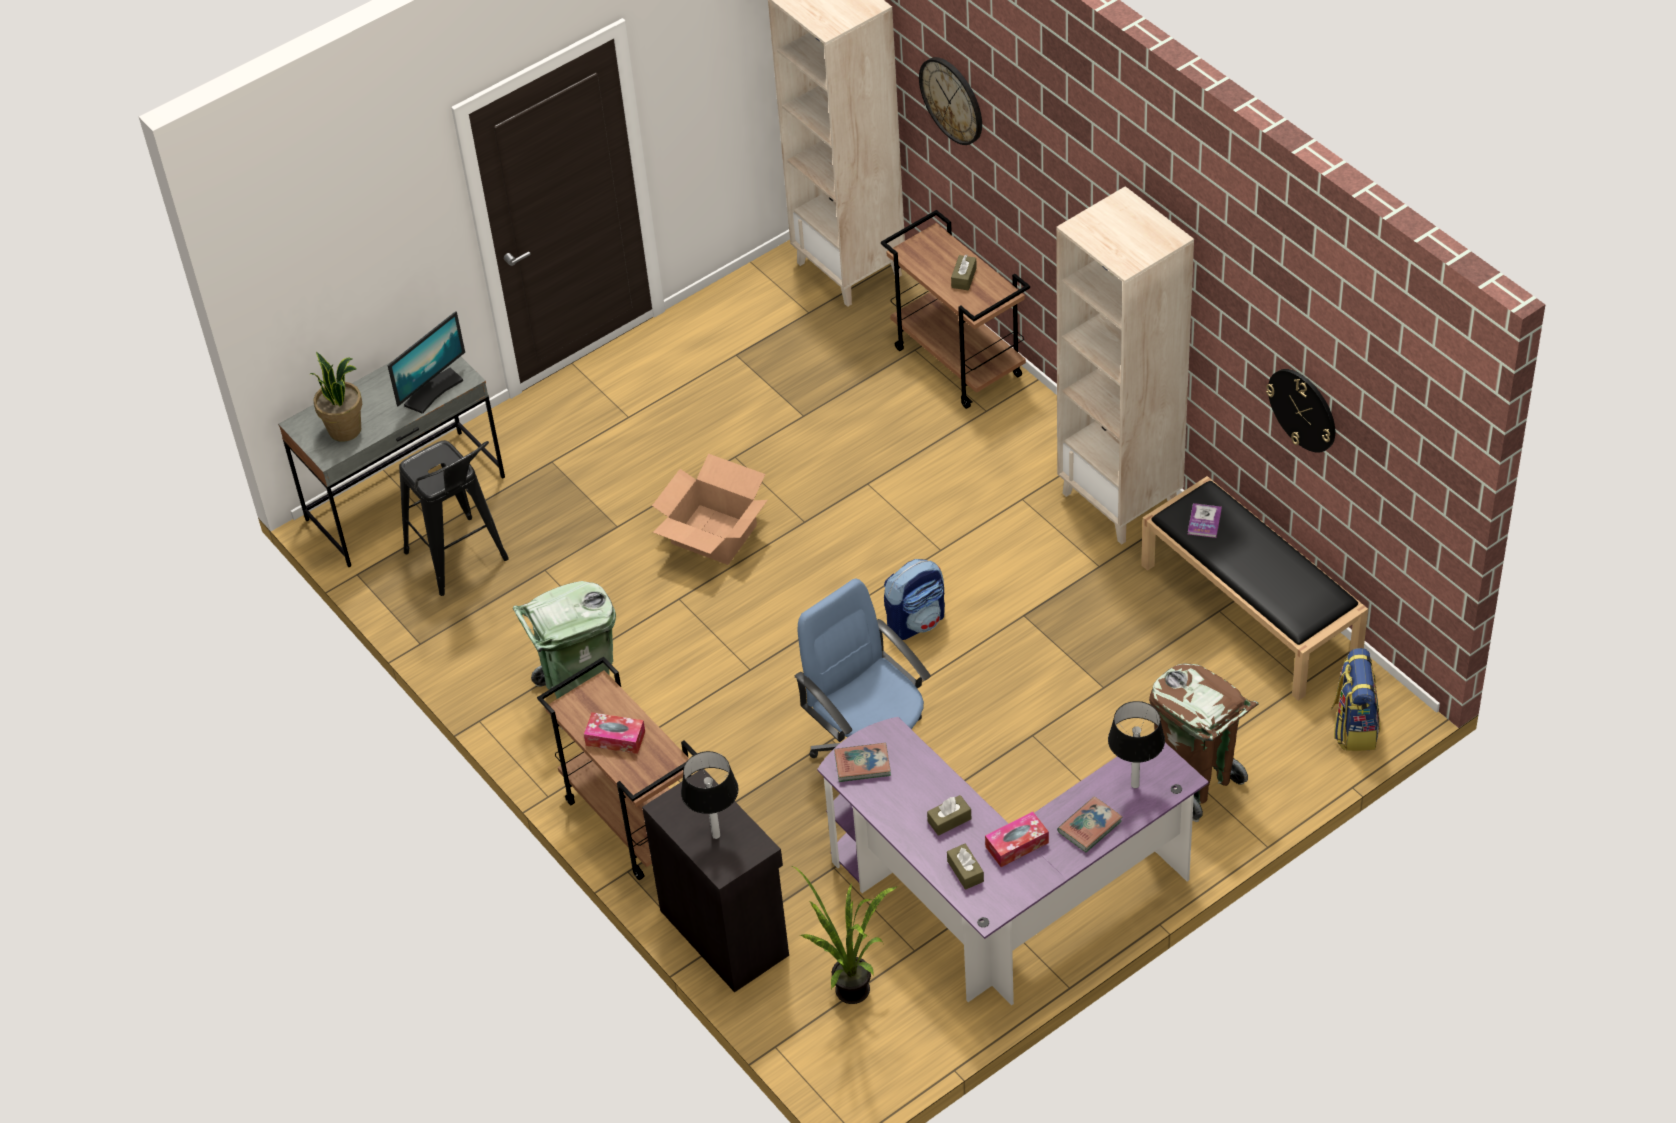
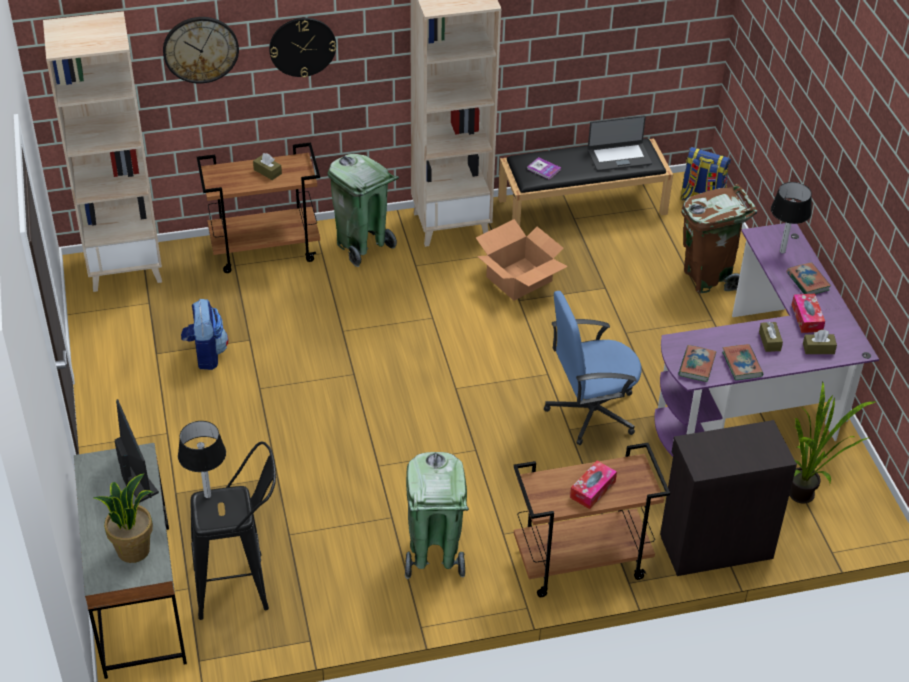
camera: 70 degrees left, 5 degrees down
cardboard box [652,454,768,565] -> cardboard box moved to [476,219,568,300]
table lamp [681,751,739,839] -> table lamp moved to [178,421,226,498]
backpack [884,559,945,640] -> backpack moved to [181,299,228,370]
wall clock [1266,369,1335,453] -> wall clock moved to [269,18,336,78]
none -> green trash can [328,154,399,267]
none -> laptop [588,115,652,171]
none -> book [722,344,763,380]

